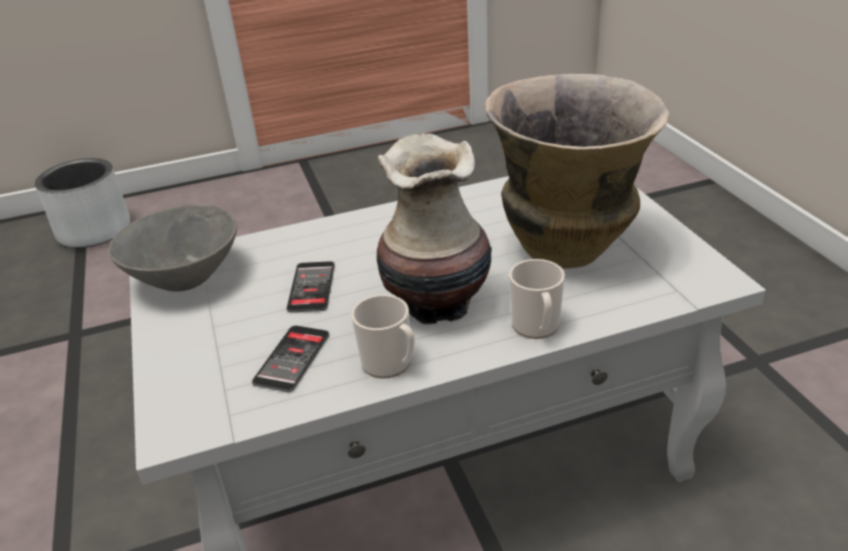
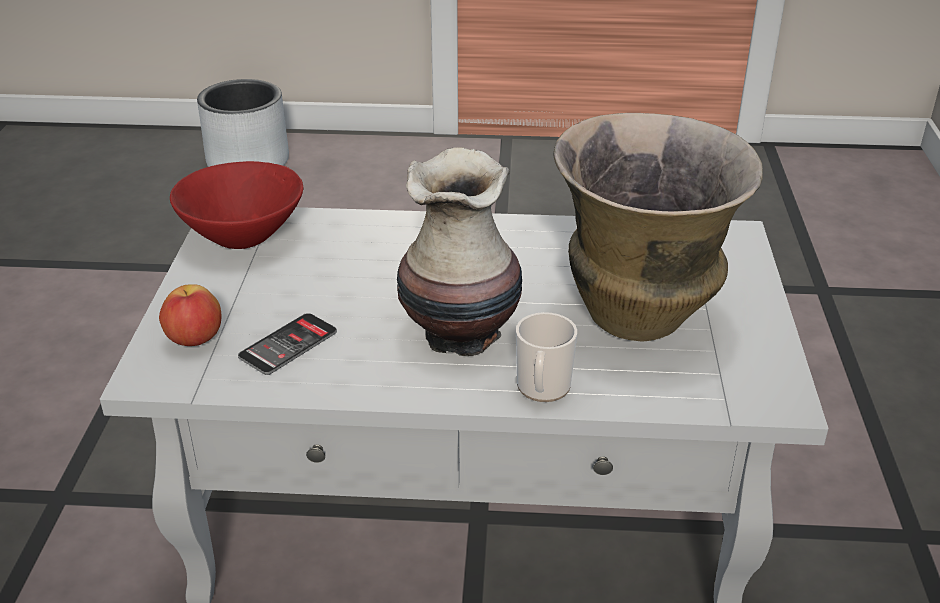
camera: 20 degrees right, 0 degrees up
grey bowl [108,205,237,291] -> red bowl [170,161,303,249]
phone [287,261,335,312] -> none
mug [351,295,415,378] -> none
none -> apple [159,284,221,346]

